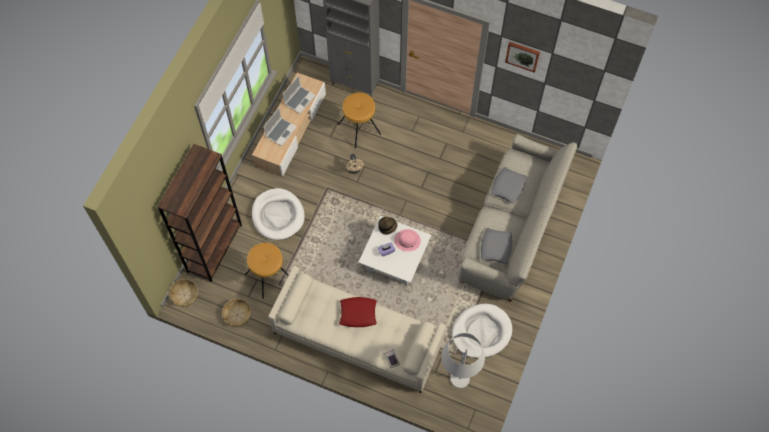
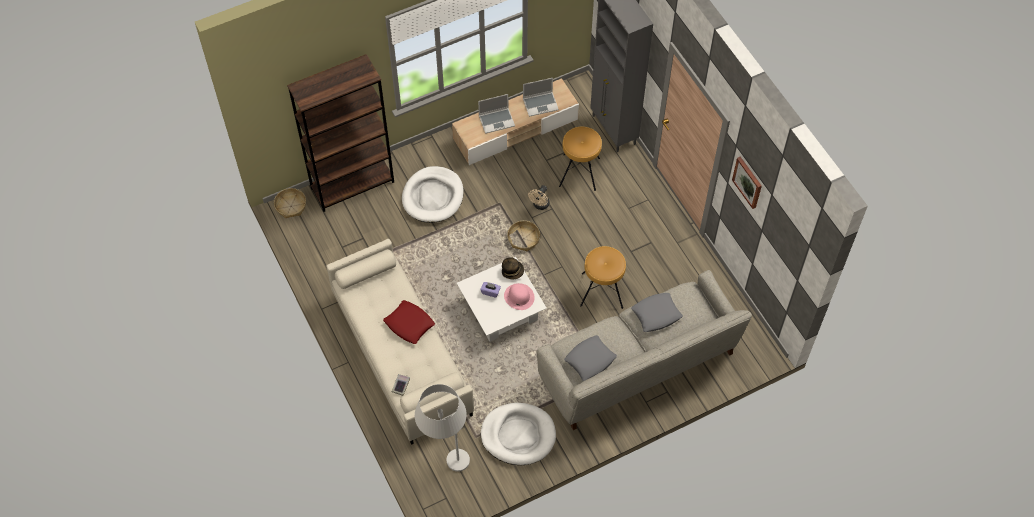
camera: 40 degrees right, 5 degrees down
basket [222,299,251,327] -> basket moved to [507,221,540,251]
brown stool [245,243,289,299] -> brown stool moved to [580,246,626,309]

